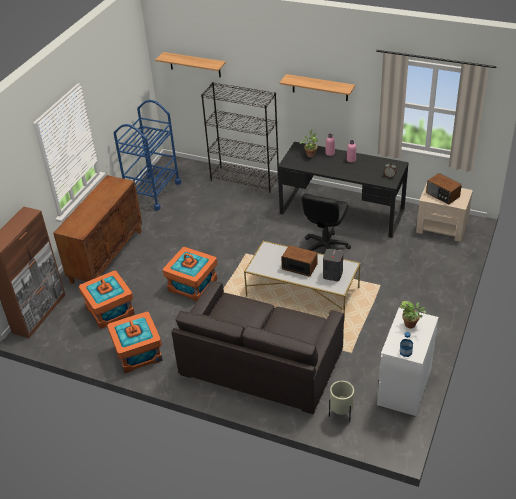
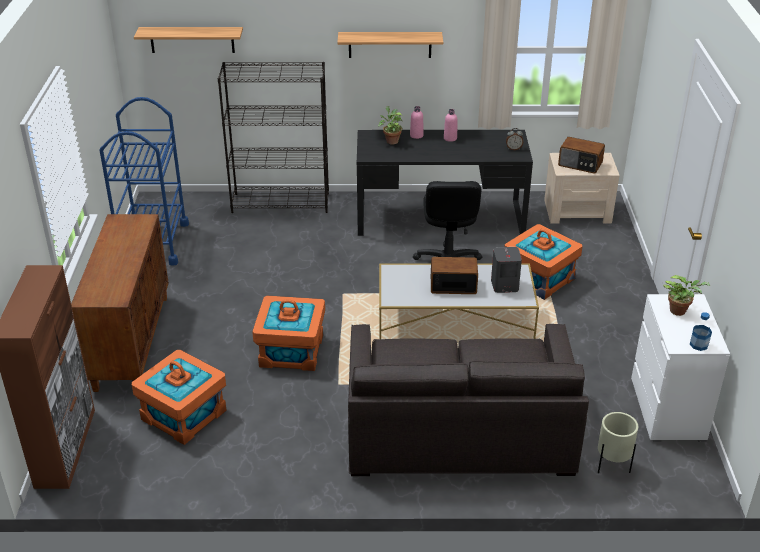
camera: 25 degrees left, 5 degrees down
orange storage box [107,311,163,373] -> orange storage box moved to [505,224,583,300]

